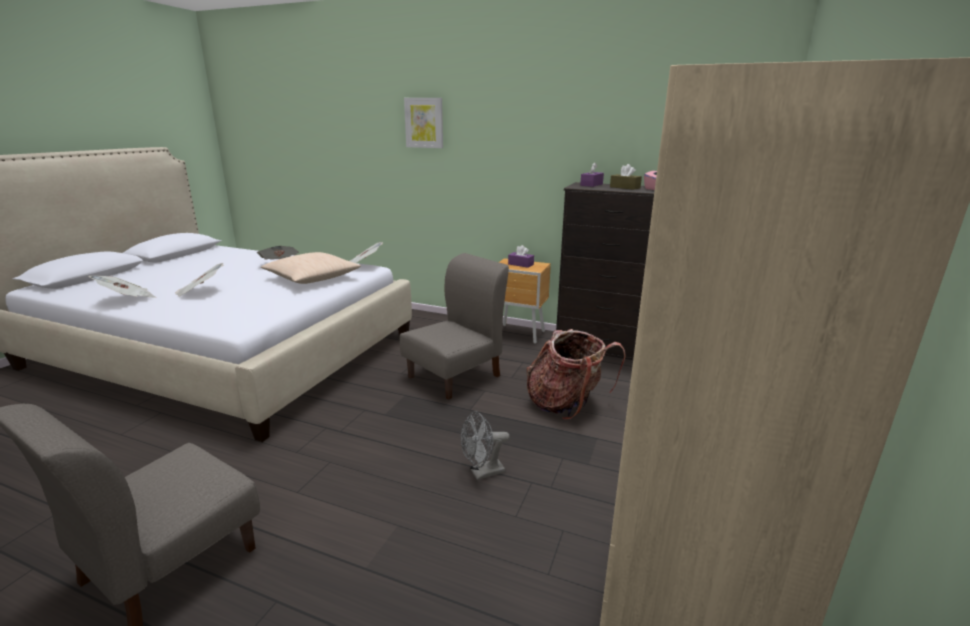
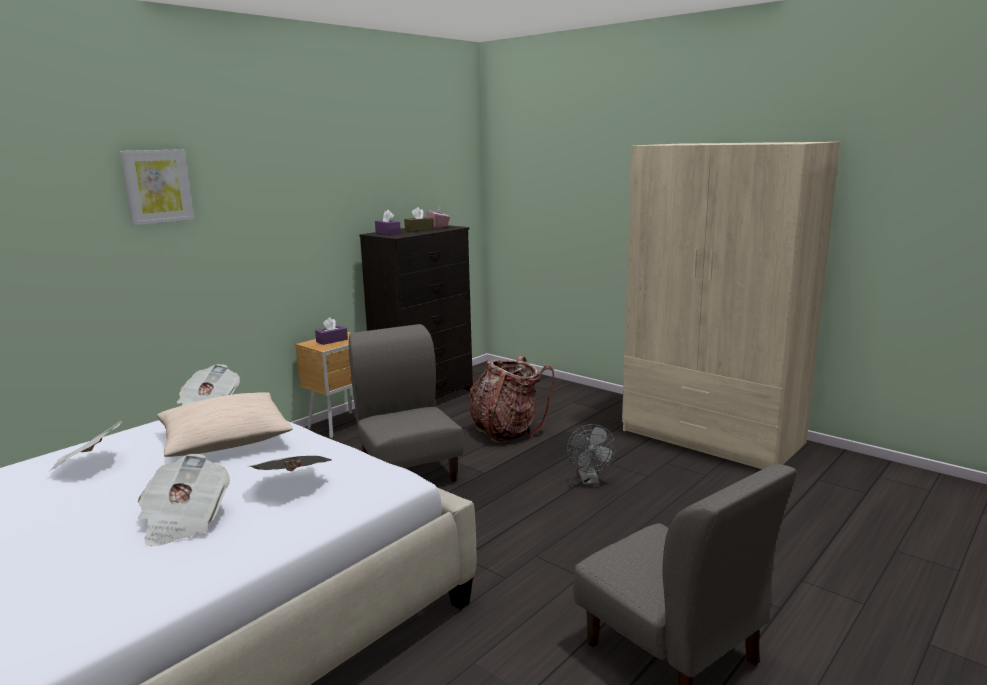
camera: 70 degrees left, 5 degrees down
newspaper [89,276,157,298] -> newspaper moved to [249,456,332,471]

